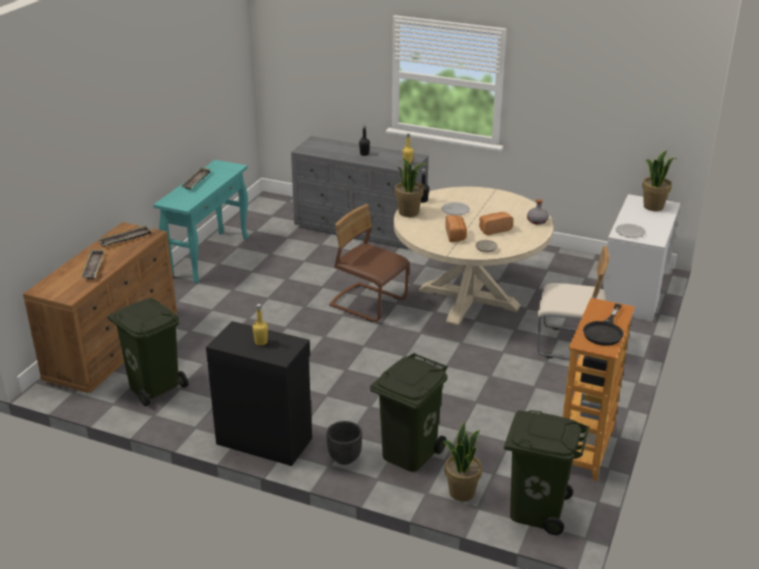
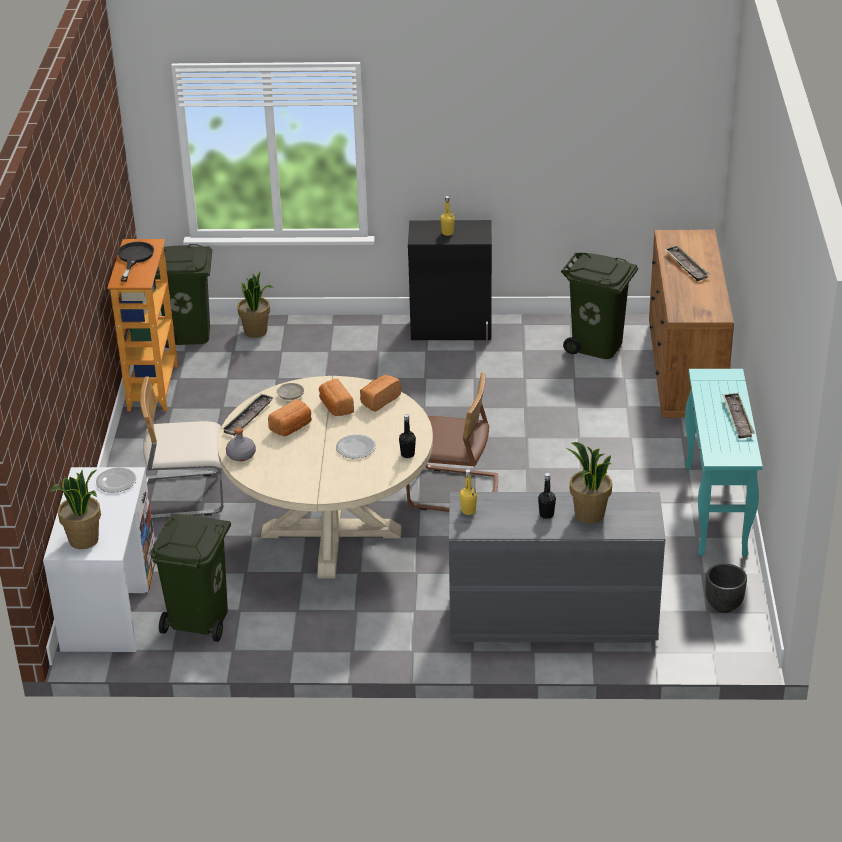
camera: 160 degrees right, 5 degrees up
tray [97,225,152,247] -> tray moved to [222,393,274,436]
black planter [326,421,362,465] -> black planter moved to [705,563,747,613]
green trash can [370,353,448,472] -> green trash can moved to [150,513,231,642]
potted plant [395,158,426,217] -> potted plant moved to [565,442,612,524]
none -> bread [360,375,401,412]

